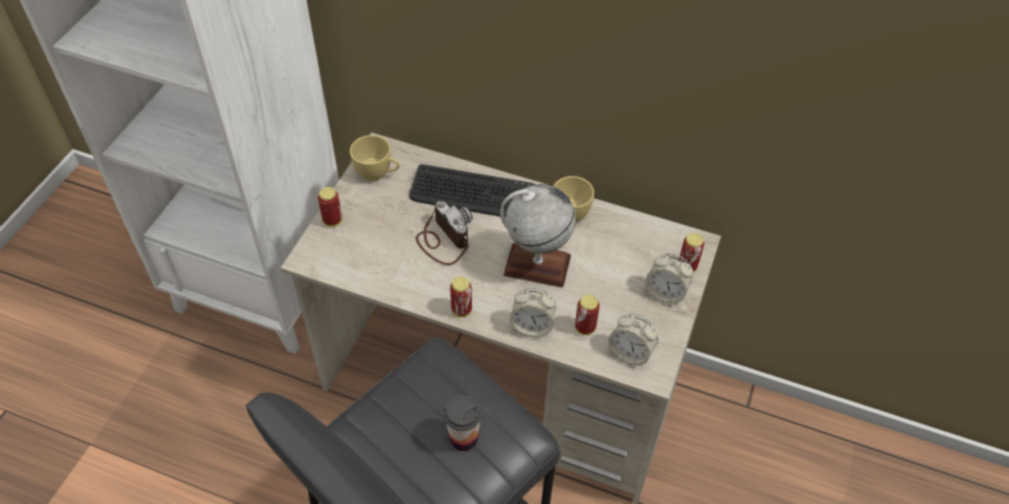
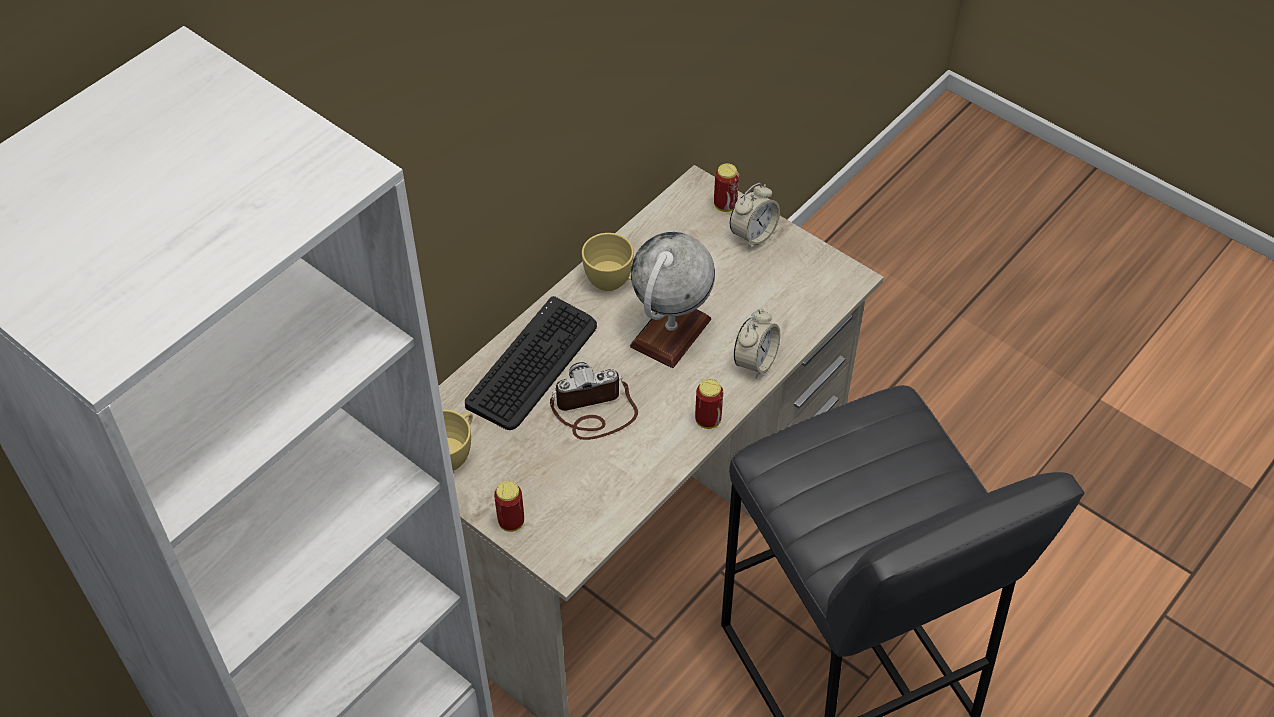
camera: 70 degrees left, 0 degrees up
cup [443,395,482,451] -> none
can [575,295,600,335] -> none
alarm clock [608,313,658,366] -> none

